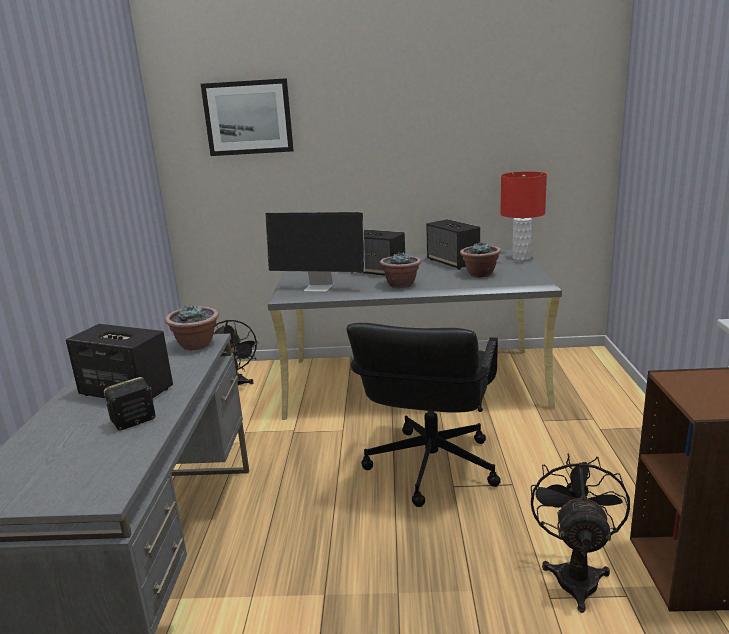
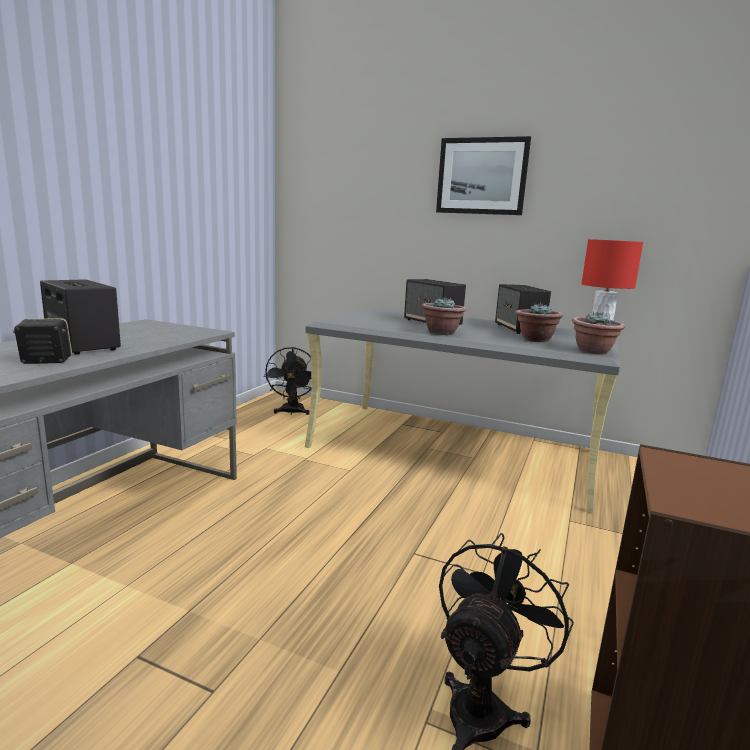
camera: 20 degrees right, 5 degrees down
potted plant [165,304,219,350] -> potted plant moved to [572,312,625,354]
picture [201,78,294,156] -> picture moved to [436,136,531,215]
monitor [265,212,365,293] -> none
black office chair [347,323,501,507] -> none

